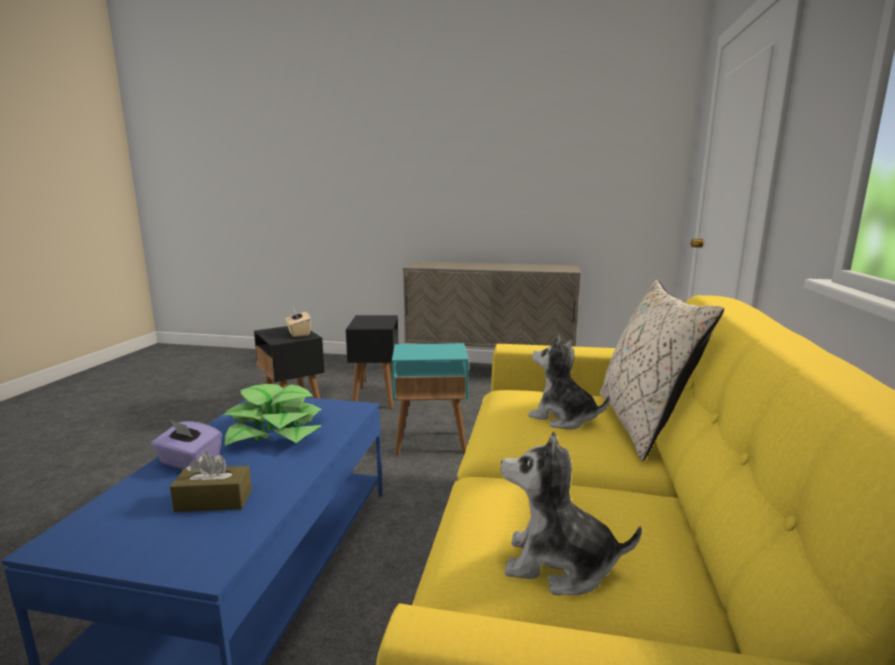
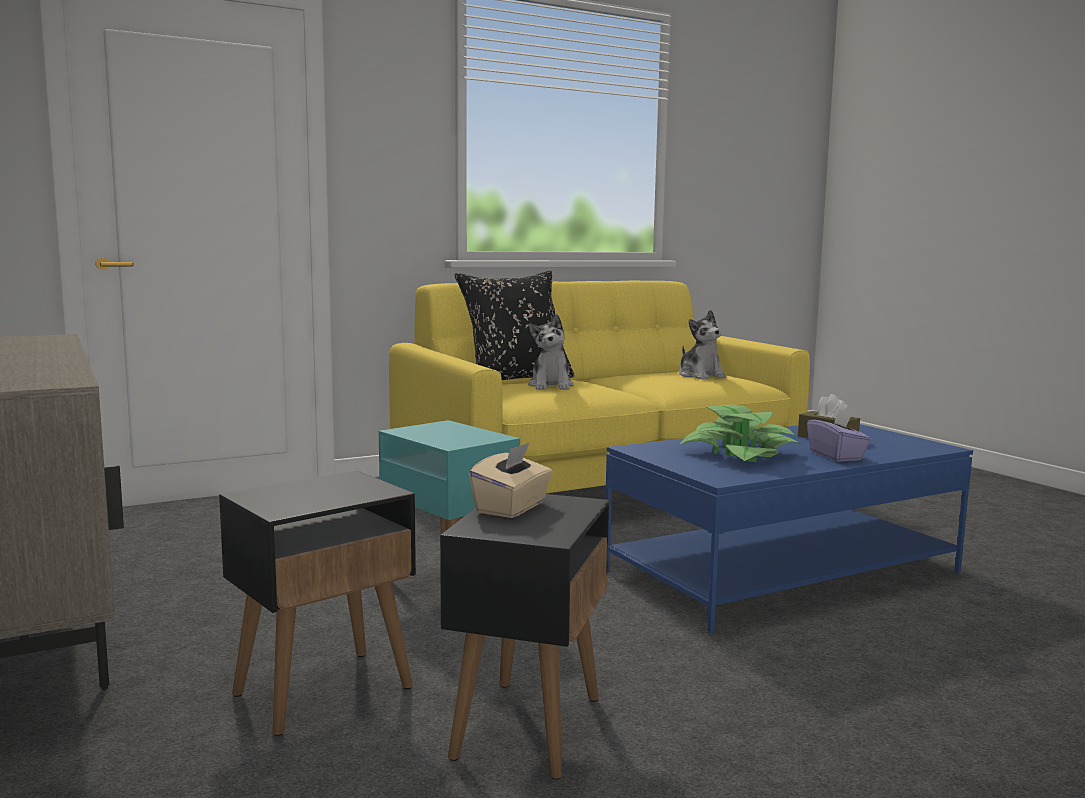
camera: 130 degrees left, 5 degrees down
beige pillow [599,280,724,461] -> black pillow [455,271,575,380]

